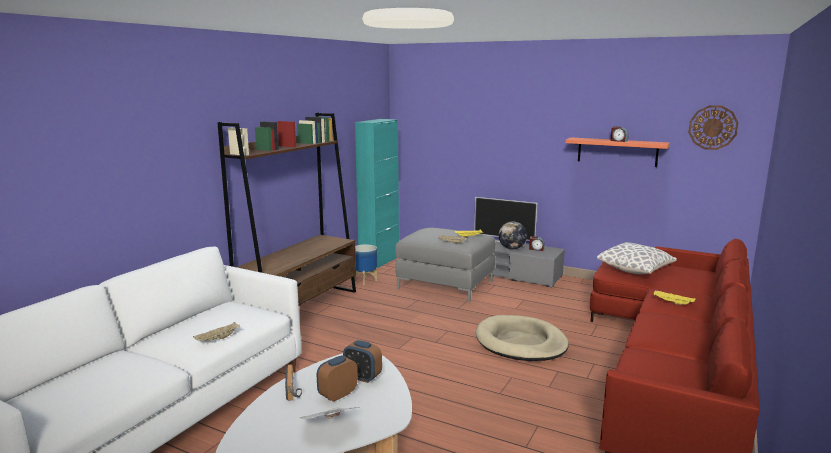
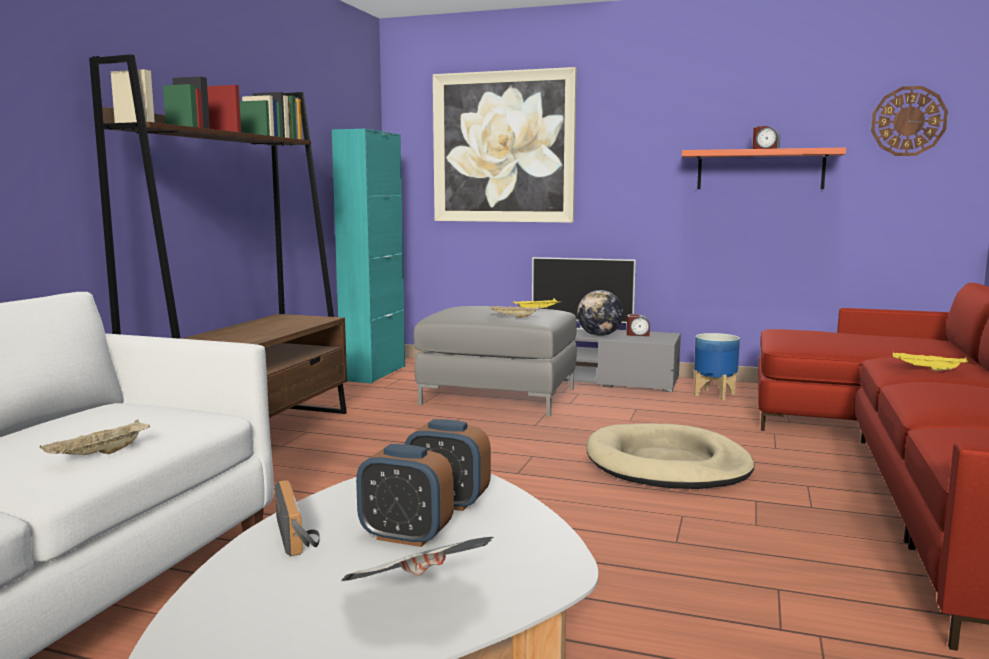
camera: 10 degrees left, 5 degrees down
alarm clock [317,356,358,402] -> alarm clock turned 105 degrees counterclockwise [356,444,454,547]
planter [354,245,378,285] -> planter moved to [694,333,740,400]
pillow [597,242,677,274] -> none
none -> picture [433,67,577,223]

